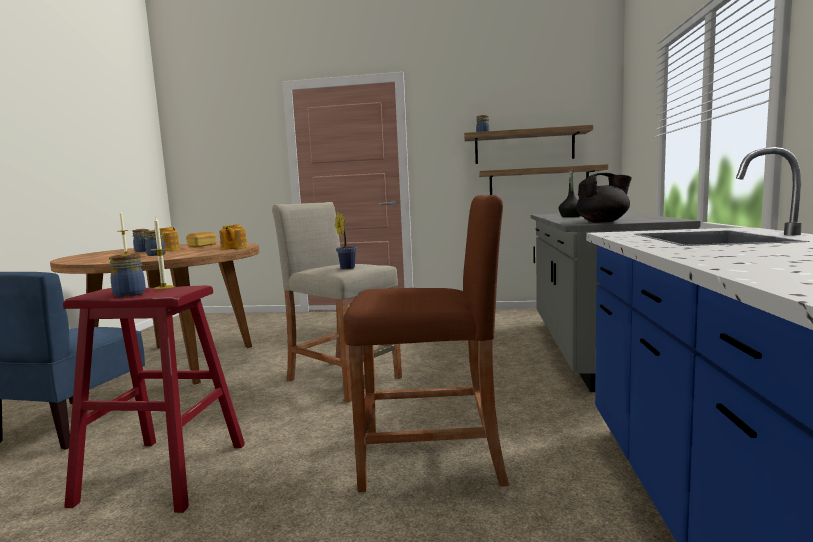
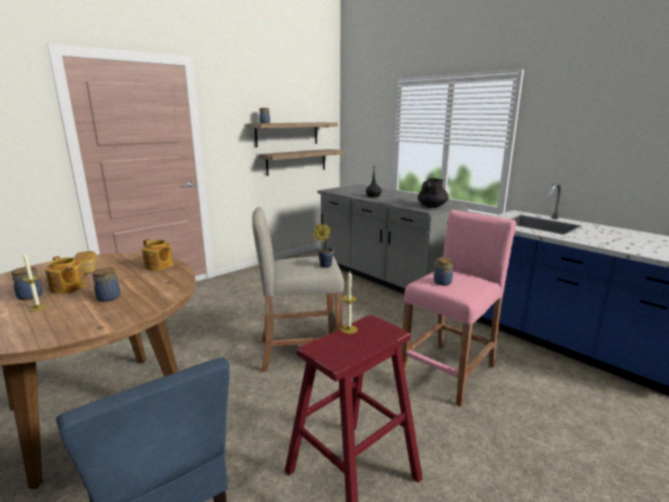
camera: 50 degrees left, 10 degrees up
jar [109,253,146,297] -> jar moved to [432,257,453,286]
brown stool [343,195,509,492] -> pink stool [401,210,516,407]

